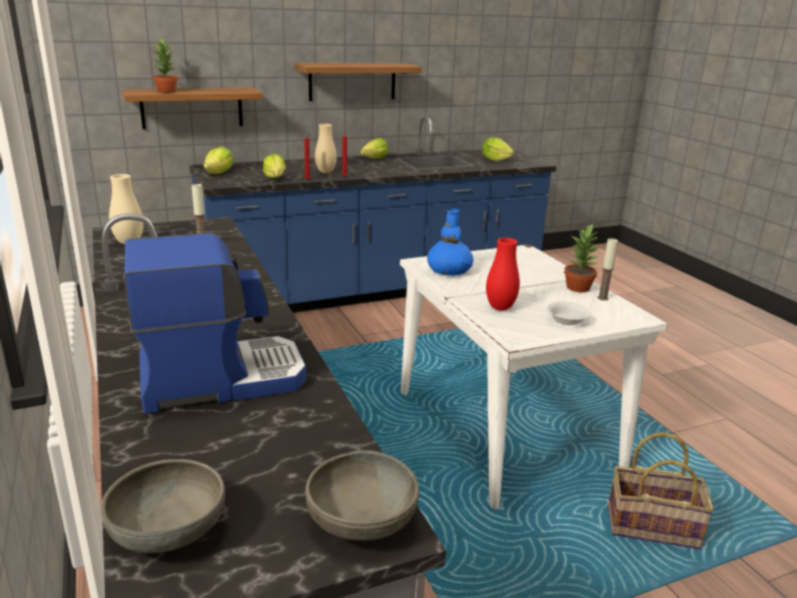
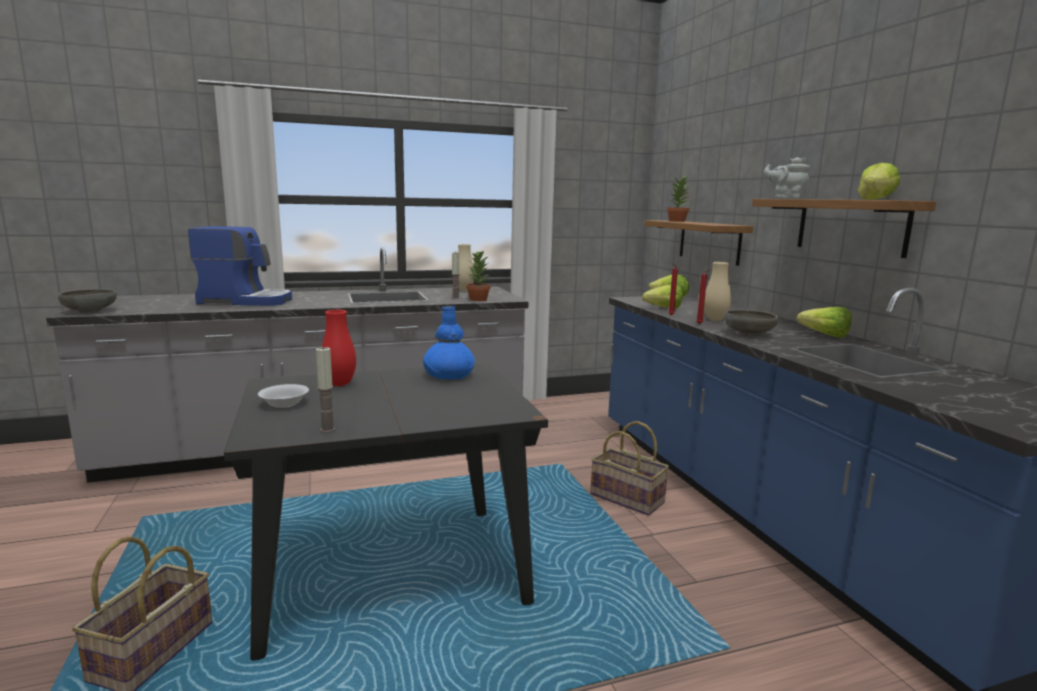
camera: 95 degrees right, 10 degrees down
grey bowl [101,459,225,553] -> grey bowl moved to [724,310,778,336]
coffee machine [124,233,306,414] -> coffee machine turned 75 degrees counterclockwise [188,226,292,306]
white dining table [400,244,668,509] -> black dining table [224,363,548,660]
lettuce [482,137,514,161] -> lettuce moved to [858,163,900,200]
potted plant [564,224,600,292] -> potted plant moved to [466,250,491,301]
none -> basket [591,421,669,516]
none -> grey teapot [764,157,810,199]

